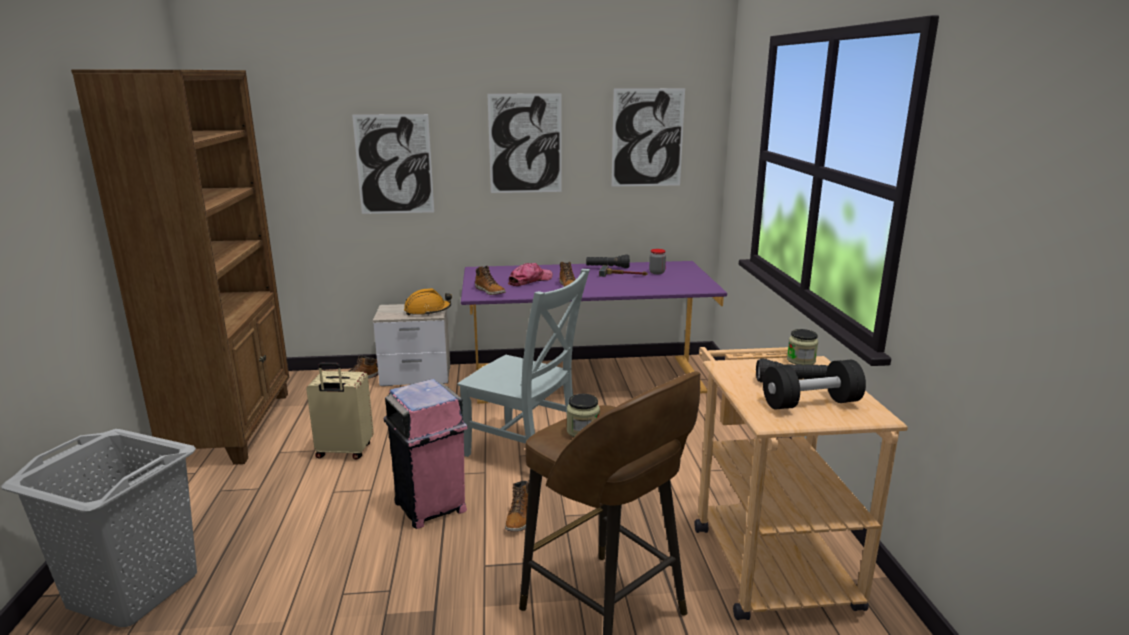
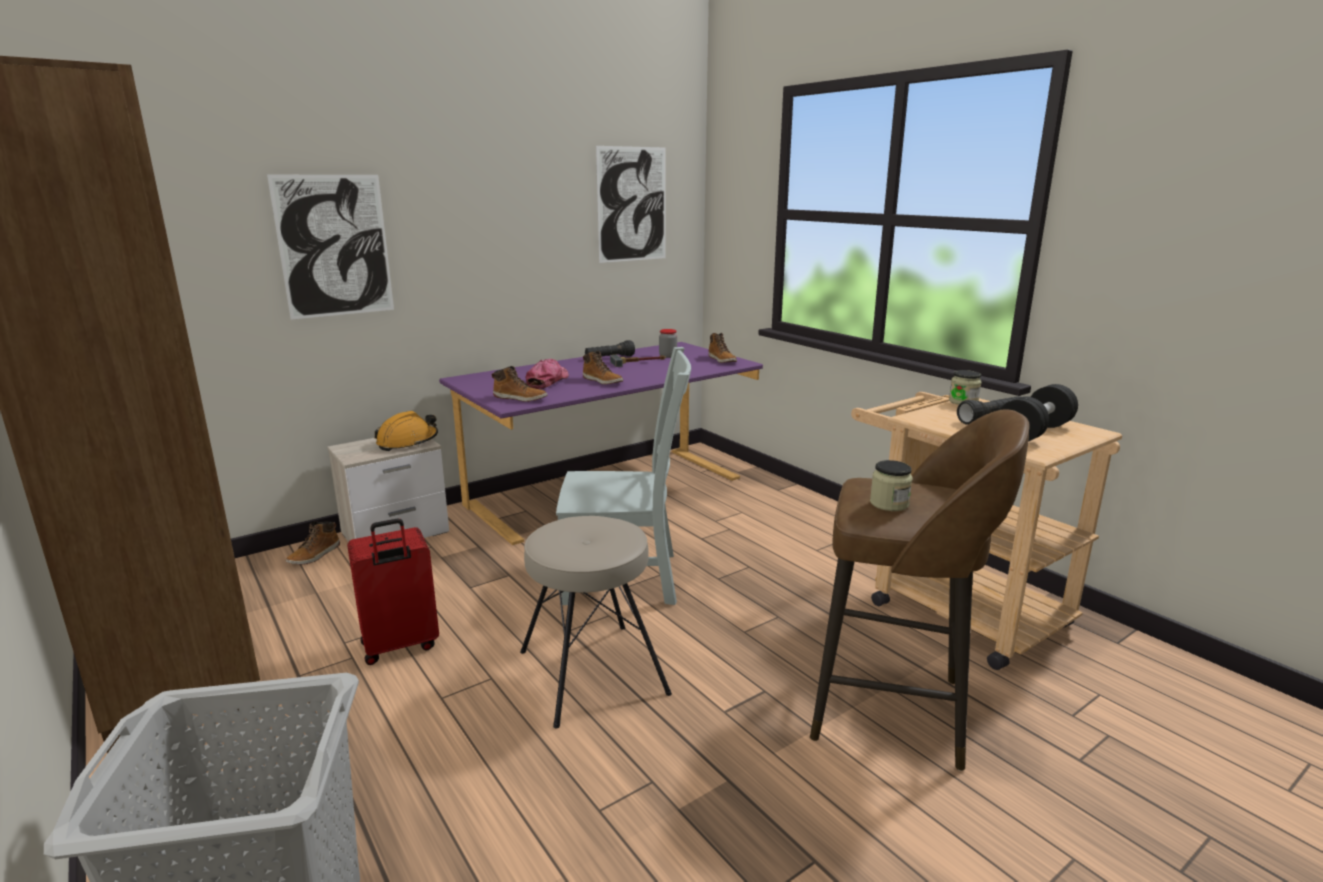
camera: 30 degrees left, 0 degrees up
beige suitcase [306,362,374,460] -> red suitcase [347,518,439,665]
pink trash can [384,379,468,529] -> beige stool [520,516,672,729]
picture [487,93,562,193] -> none
boot [505,481,529,532] -> boot moved to [708,333,737,363]

